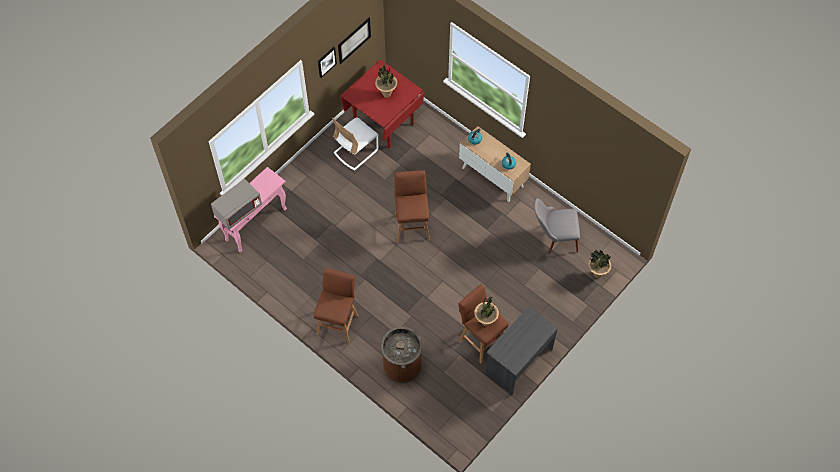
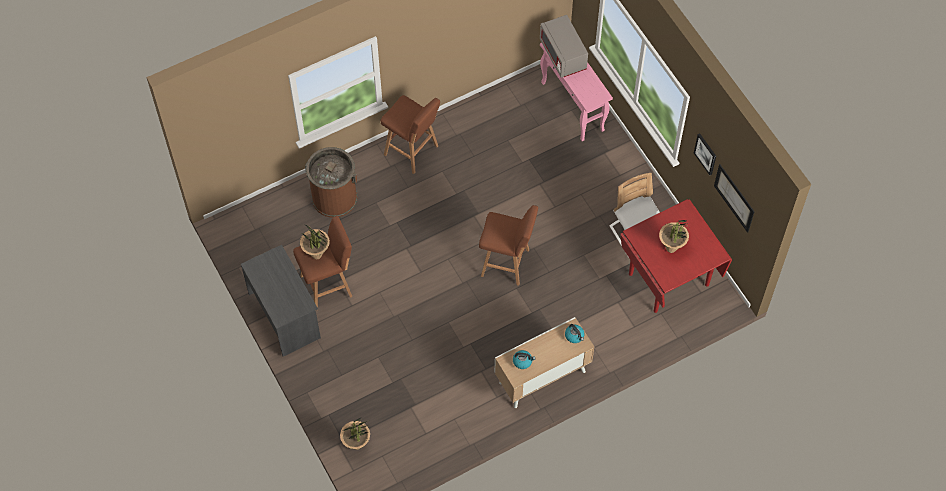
camera: 110 degrees right, 0 degrees up
grey chair [534,198,580,254] -> none

